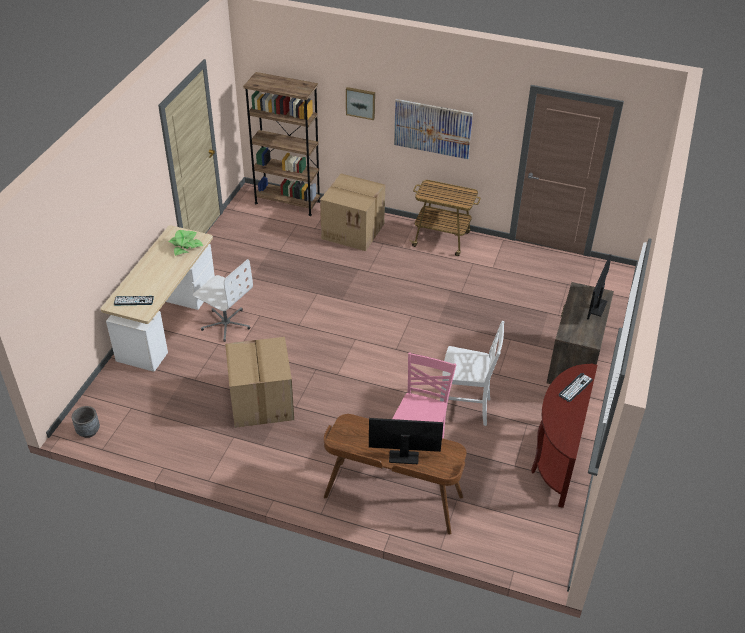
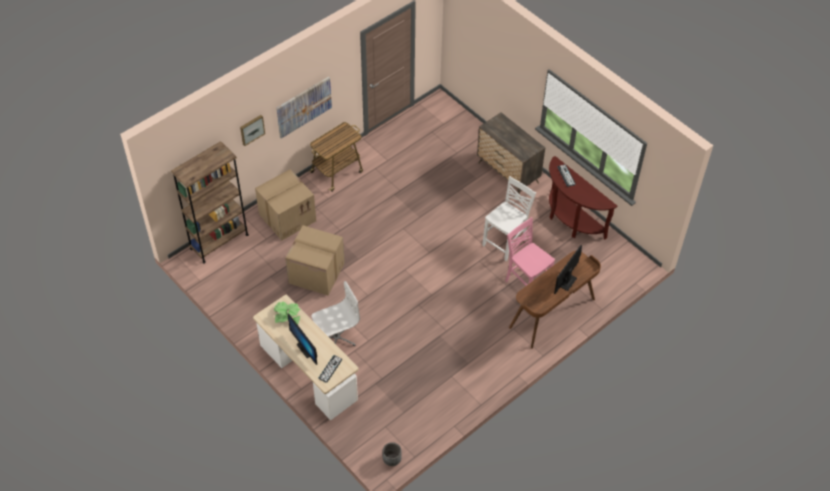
camera: 60 degrees left, 10 degrees up
cardboard box [225,337,294,428] -> cardboard box moved to [285,225,345,296]
monitor [587,254,611,320] -> monitor moved to [287,313,317,365]

